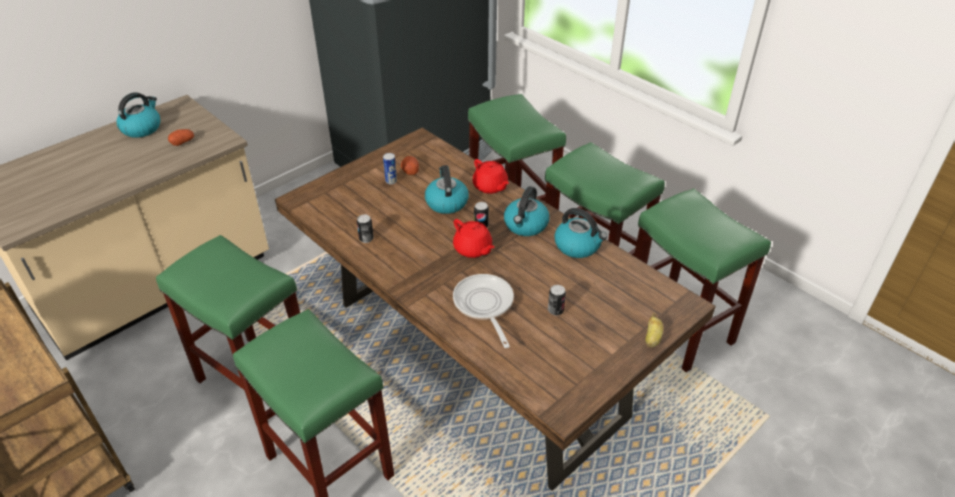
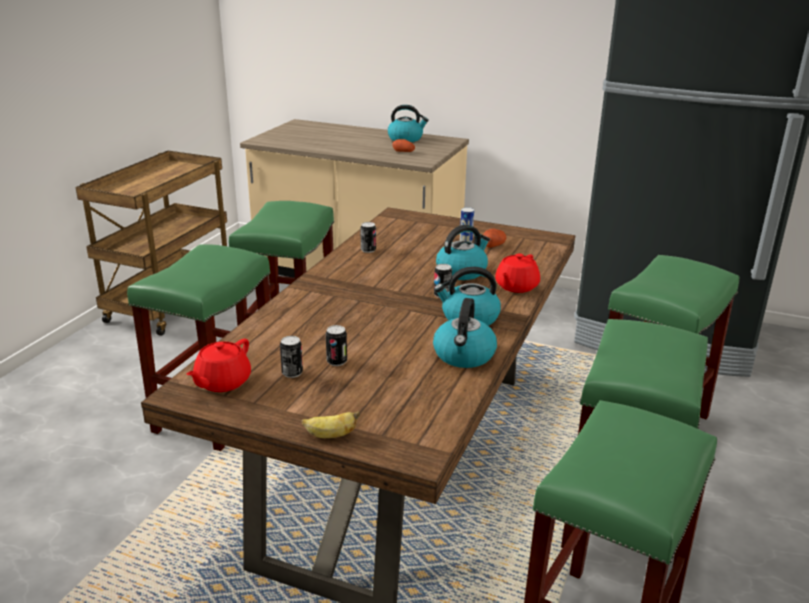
camera: 65 degrees right, 15 degrees down
red teapot [453,219,495,258] -> red teapot moved to [186,339,251,392]
frying pan [453,274,514,348] -> none
none -> can [280,336,303,378]

